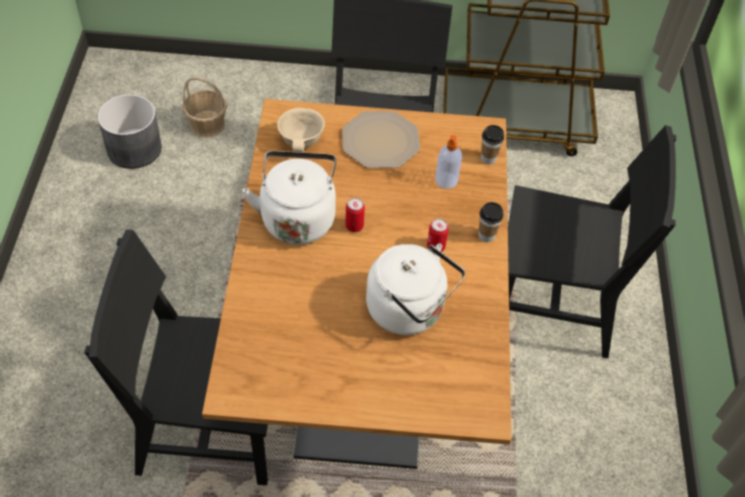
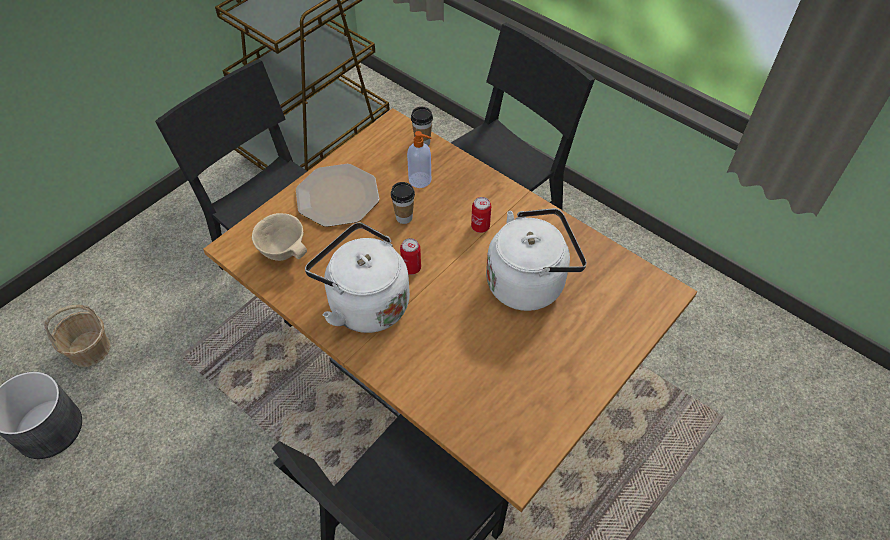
camera: 50 degrees left, 0 degrees up
cup [479,202,504,242] -> cup moved to [391,182,415,224]

